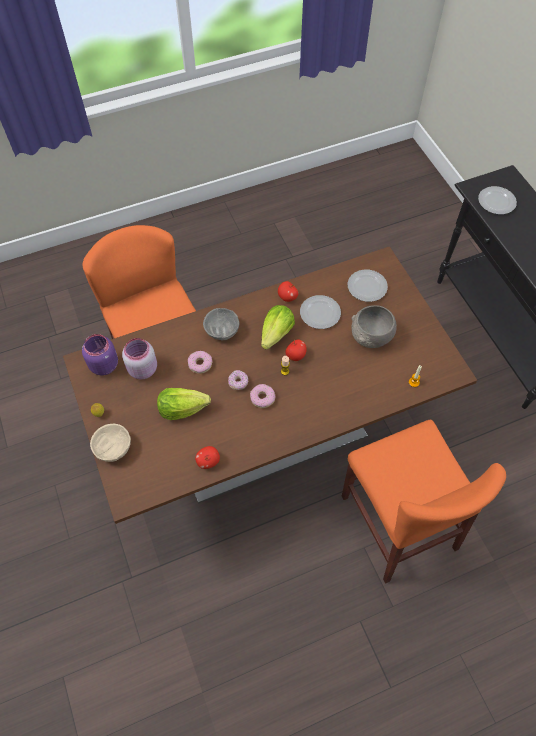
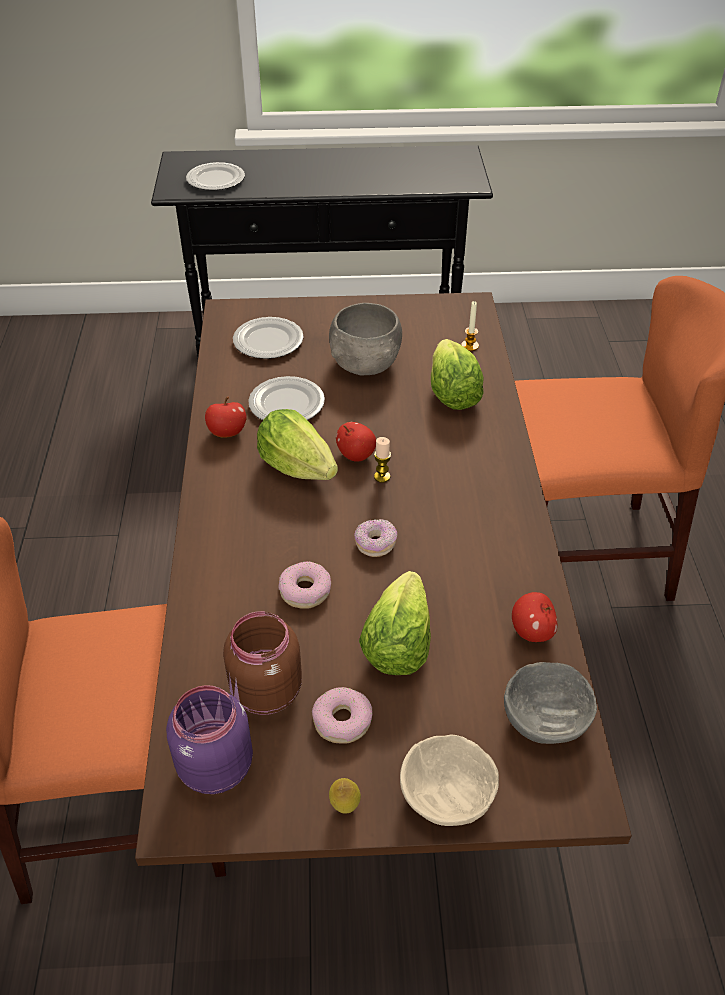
camera: 70 degrees left, 15 degrees down
pink jar [122,338,157,379] -> brown jar [223,611,302,715]
grey bowl [203,308,240,340] -> grey bowl moved to [504,662,597,744]
donut [250,384,275,408] -> donut moved to [312,687,372,744]
none -> lettuce [431,339,484,410]

